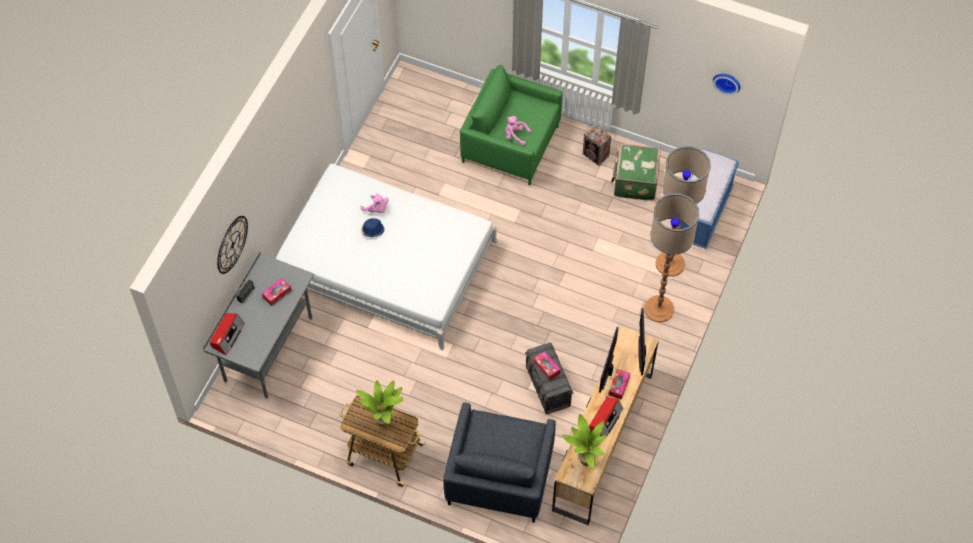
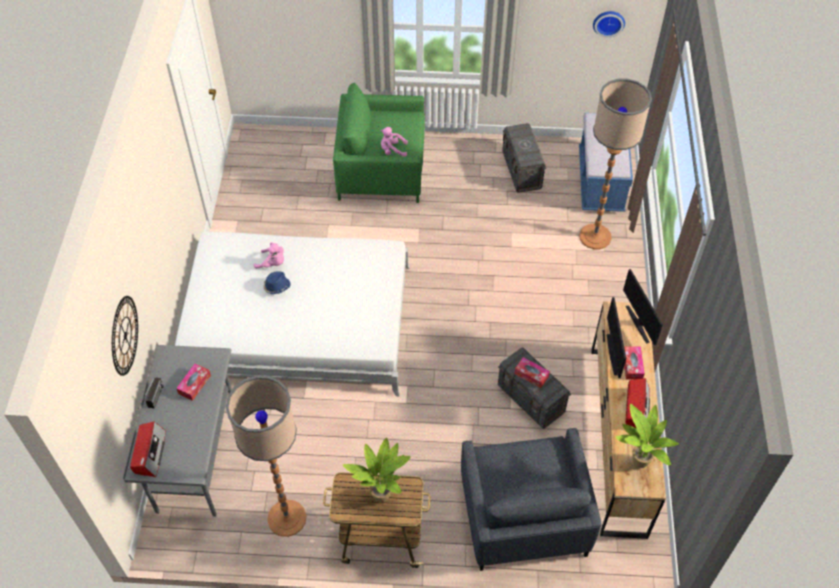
camera: 20 degrees left, 5 degrees down
speaker [582,125,612,166] -> none
green suitcase [611,143,661,201] -> grey storage box [502,123,546,193]
floor lamp [644,193,699,322] -> floor lamp moved to [226,376,306,537]

